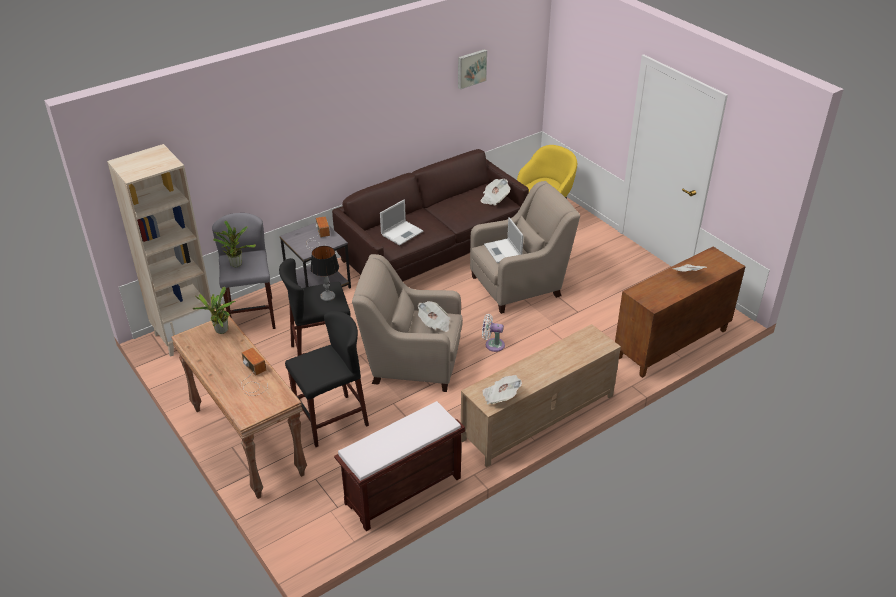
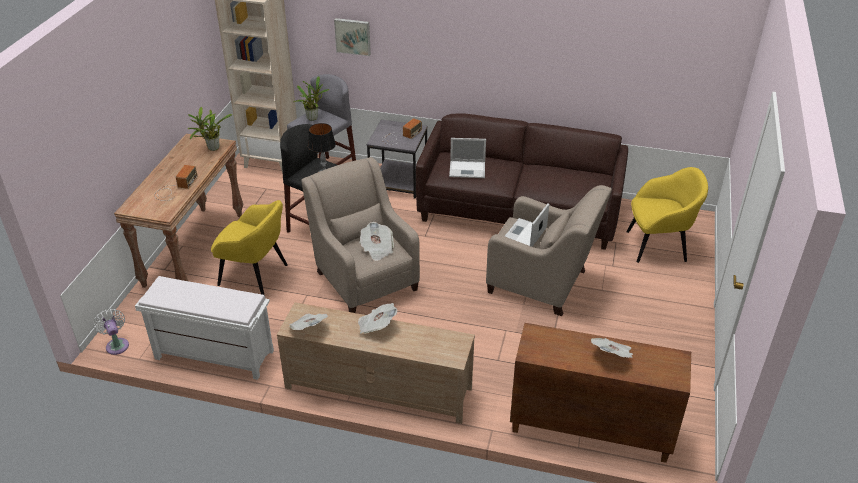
camera: 50 degrees right, 0 degrees up
black stool [285,311,369,447] -> yellow armchair [211,200,288,296]
brown bench [334,401,465,531] -> white bench [135,276,274,380]
picture [458,49,487,89] -> picture moved to [334,18,371,56]
newspaper [481,179,510,205] -> newspaper moved to [358,303,397,334]
white fan [482,314,505,352] -> white fan moved to [93,309,129,355]

